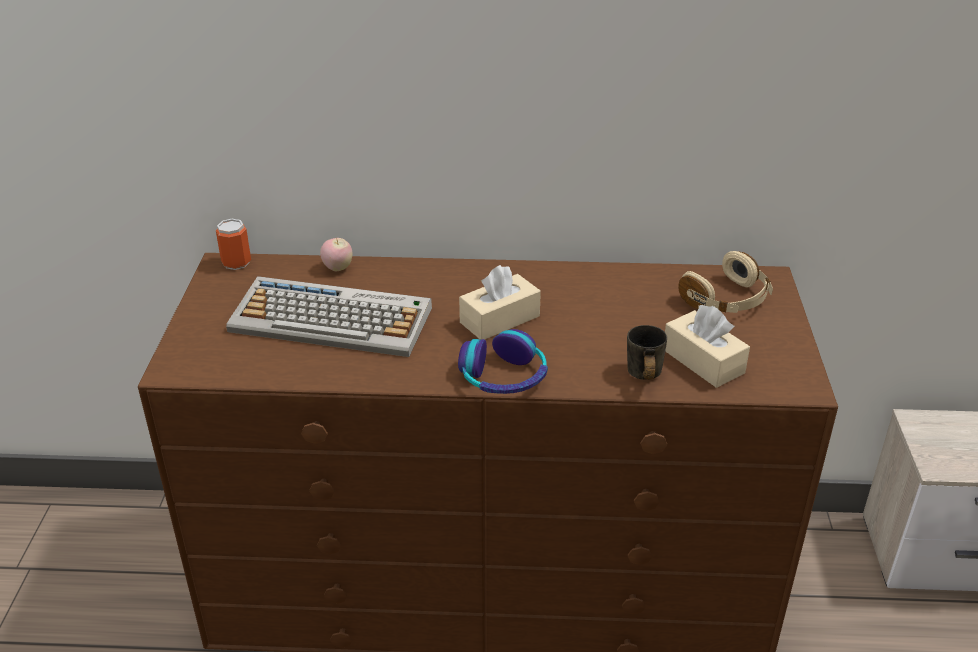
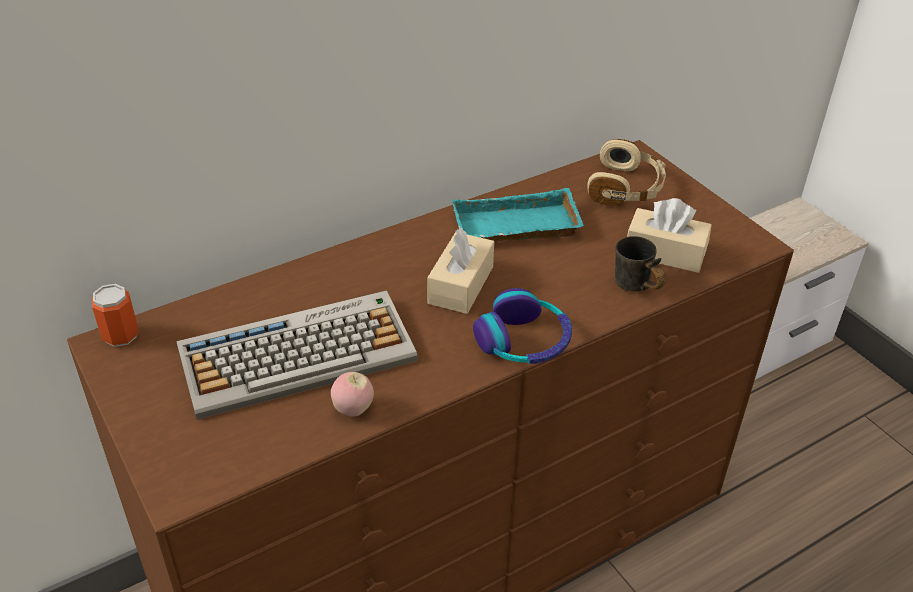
camera: 35 degrees left, 5 degrees up
apple [320,237,352,271] -> apple moved to [331,372,374,417]
none -> turquoise tray [452,188,584,242]

